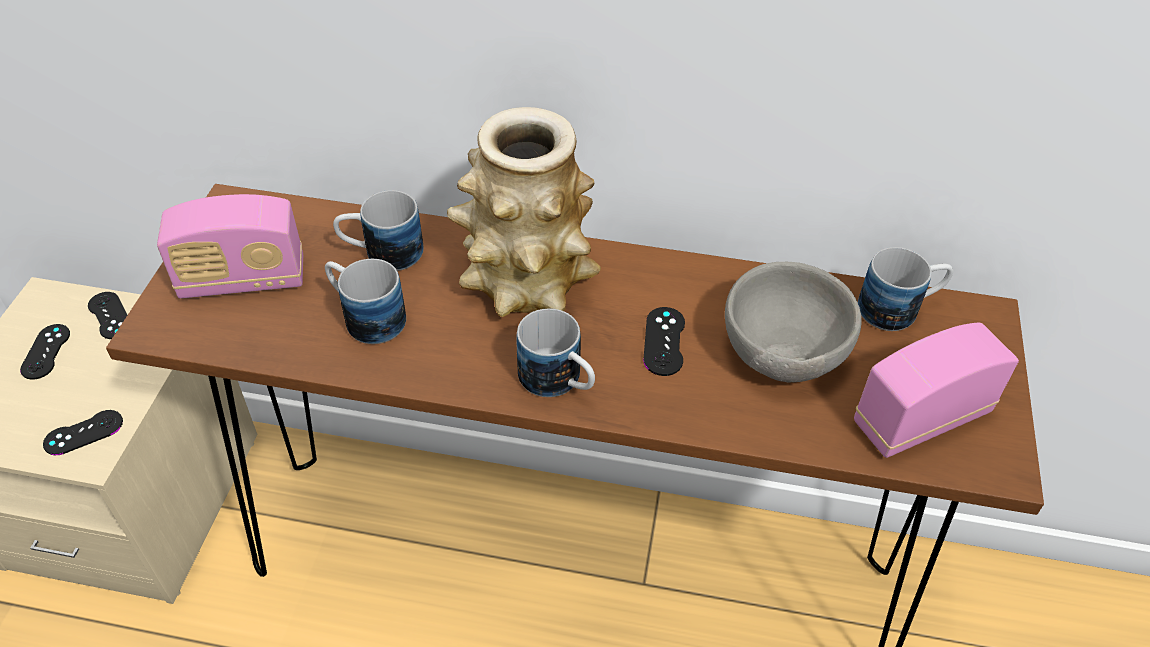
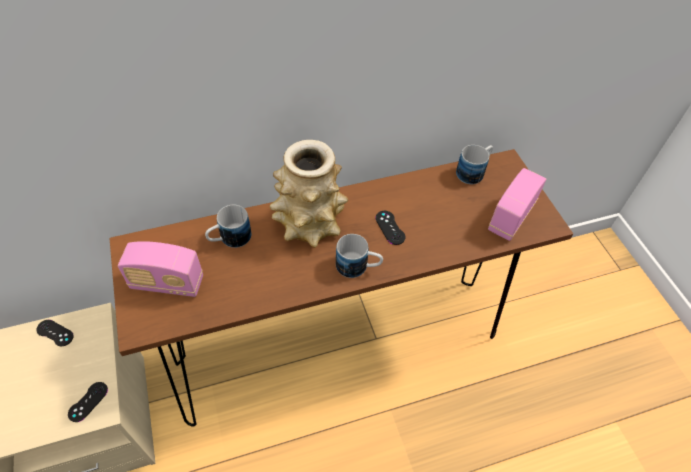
camera: 30 degrees left, 5 degrees up
black game controller [20,324,70,380] -> none
radio [157,194,303,299] -> radio turned 45 degrees clockwise [118,241,203,297]
mug [325,259,406,344] -> none
grey bowl [725,262,862,383] -> none

